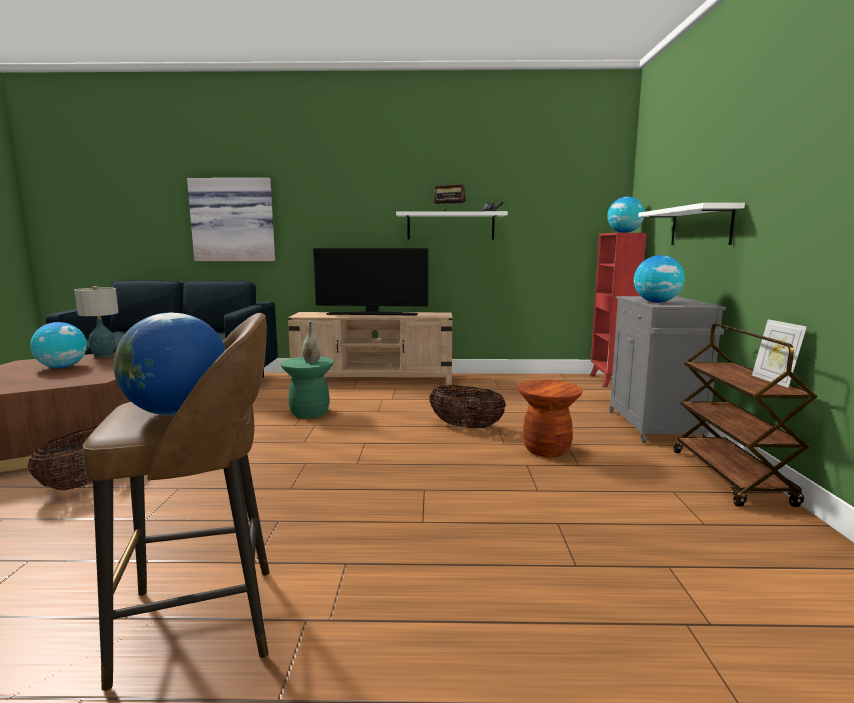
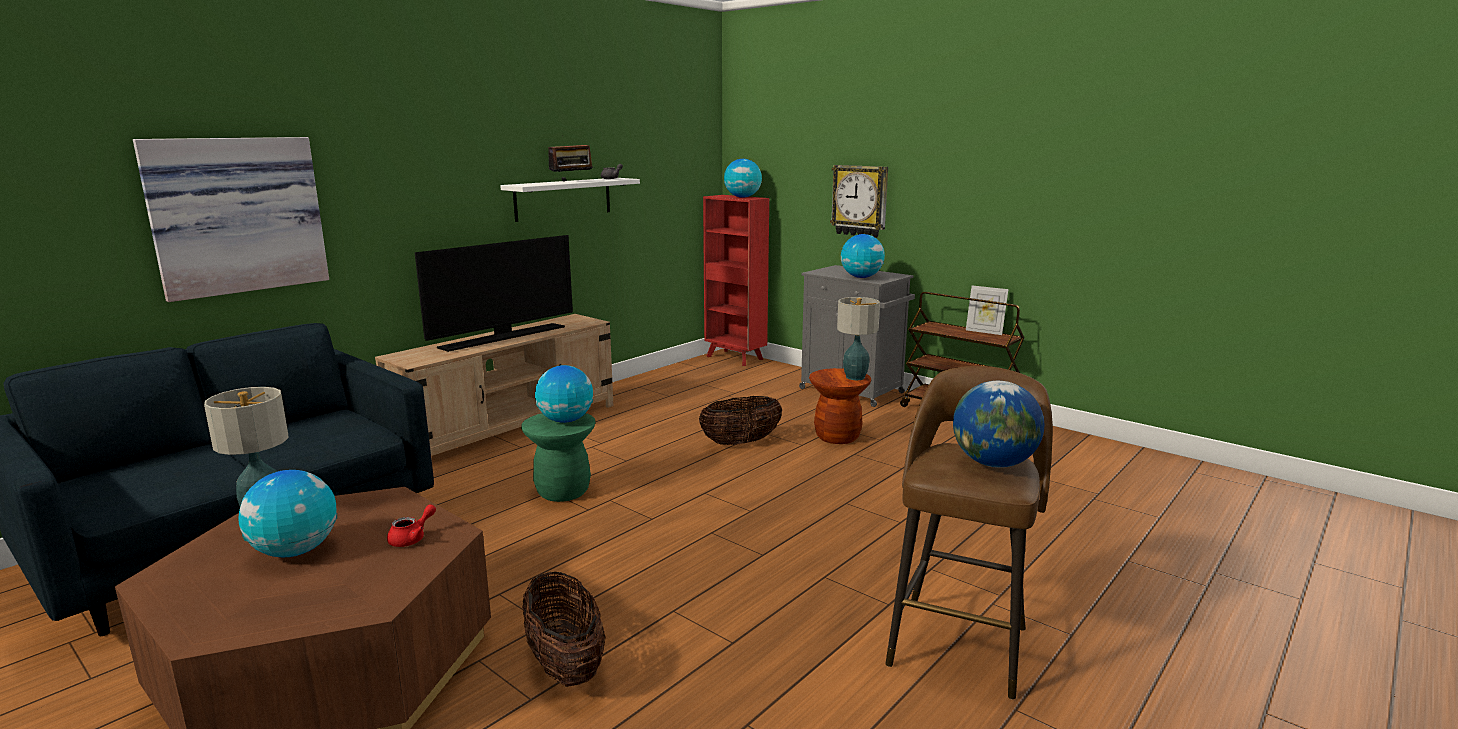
camera: 50 degrees left, 5 degrees up
grey vase [302,321,321,363] -> globe [535,365,593,423]
white shelf [638,203,745,245] -> wall clock [830,165,888,238]
none -> red teapot [387,504,436,547]
none -> table lamp [837,297,880,380]

